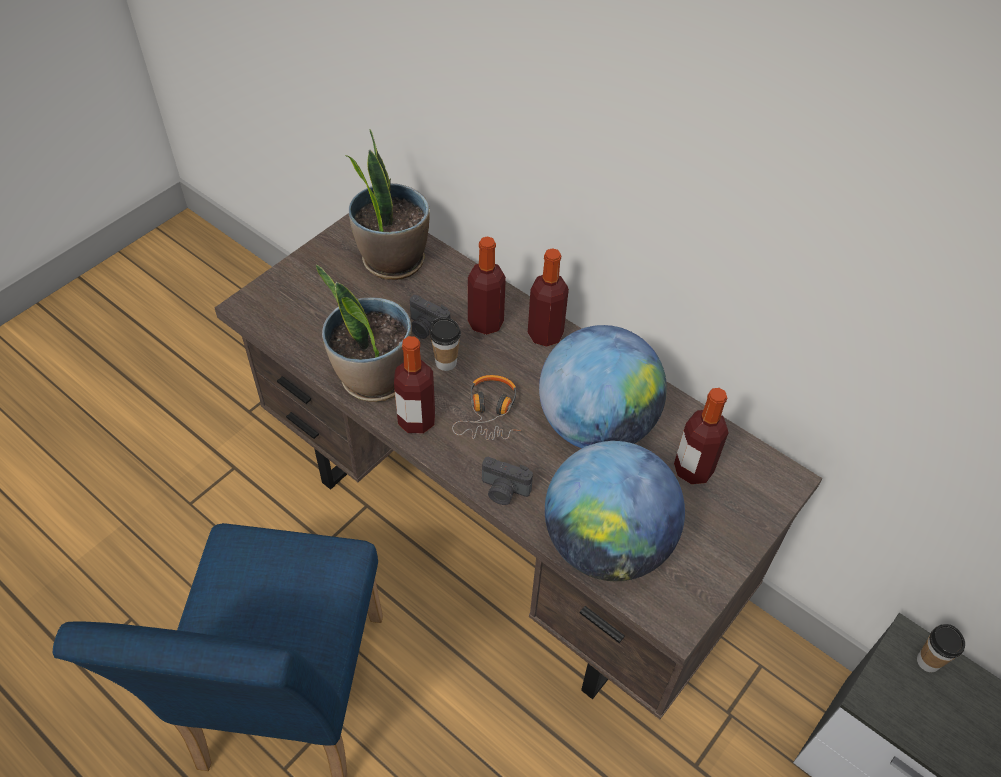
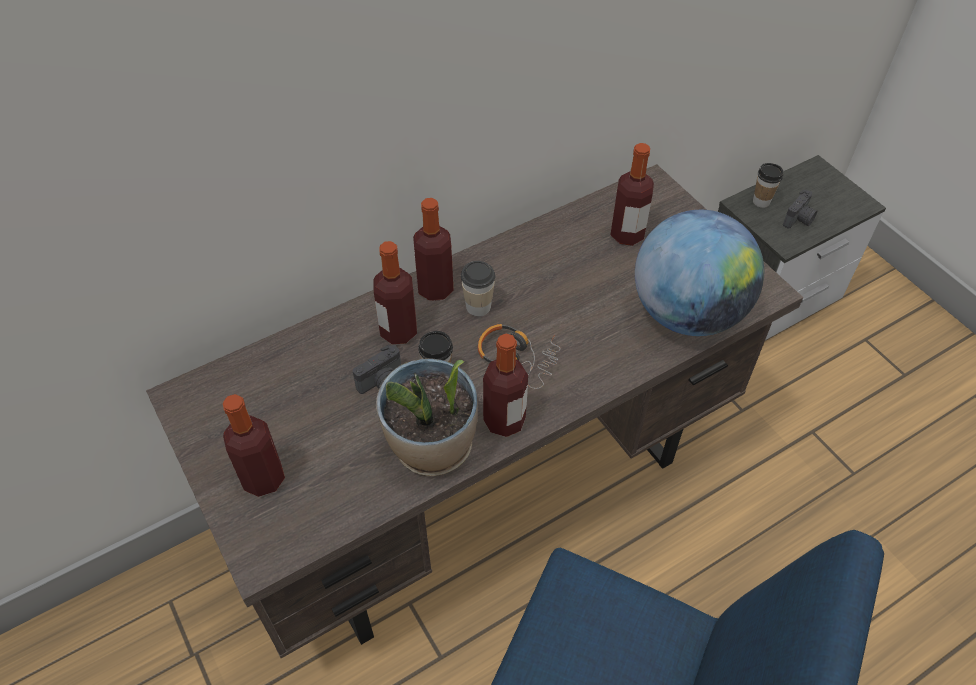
camera: 70 degrees left, 0 degrees up
potted plant [346,129,430,280] -> none
camera [482,457,533,505] -> camera moved to [783,190,817,229]
globe [539,325,667,448] -> none
none -> bottle [223,394,285,497]
none -> cup [461,261,495,316]

